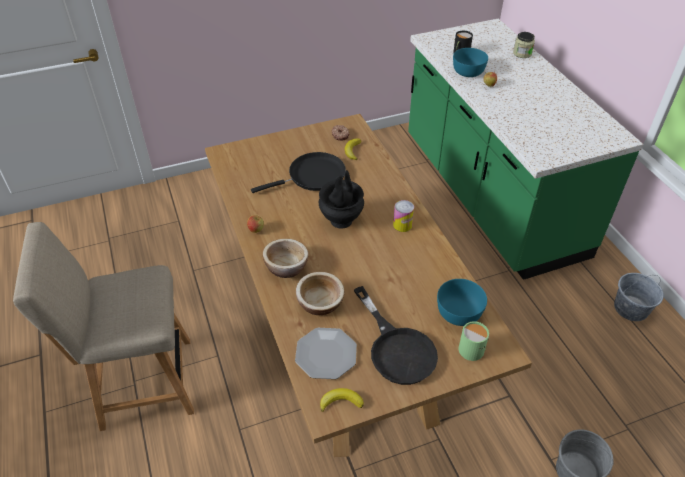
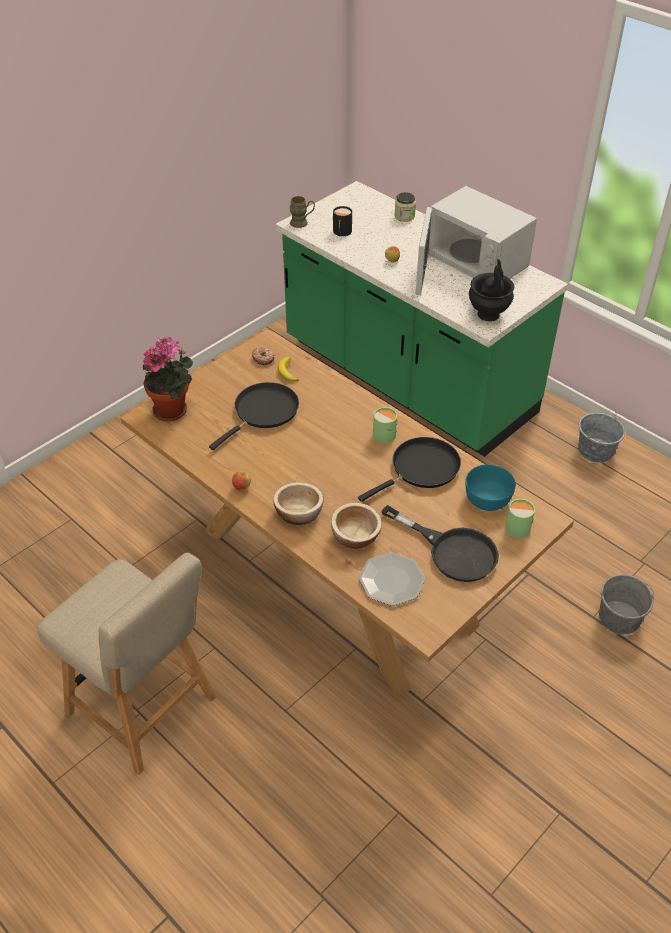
camera: 25 degrees left, 0 degrees up
beige chair [13,222,194,431] -> beige chair turned 105 degrees counterclockwise [37,553,216,775]
black vase [319,170,364,229] -> black vase moved to [469,259,515,321]
banana [320,388,364,412] -> none
can [393,200,414,232] -> green mug [373,407,398,443]
turquoise bowl [453,48,488,77] -> none
none -> potted plant [143,337,193,421]
none -> brown mug [290,196,315,228]
none -> black frying pan [358,437,461,502]
none -> white microwave [416,186,537,295]

